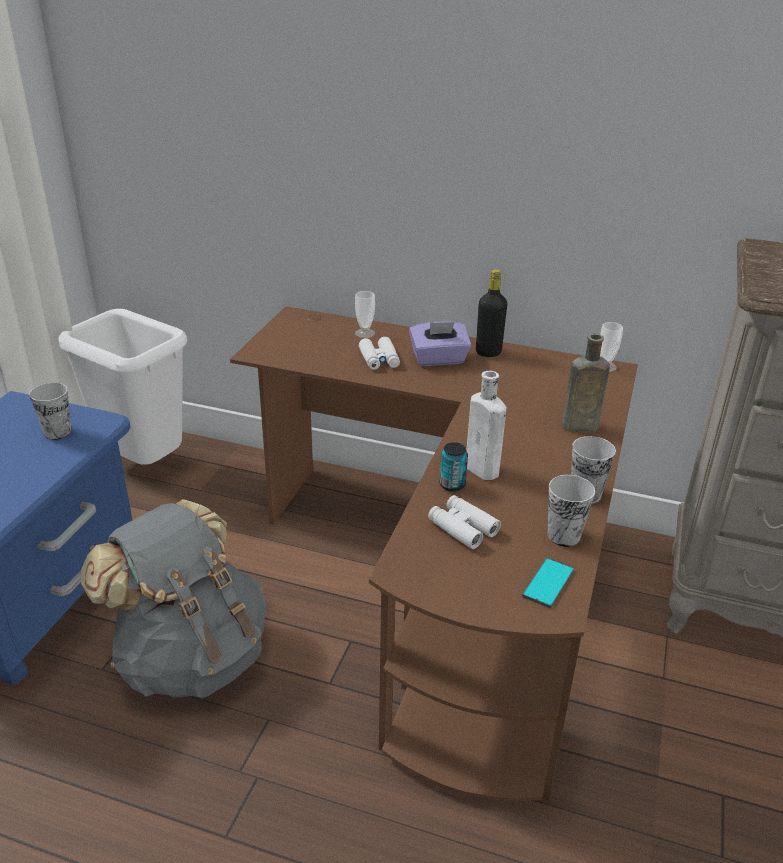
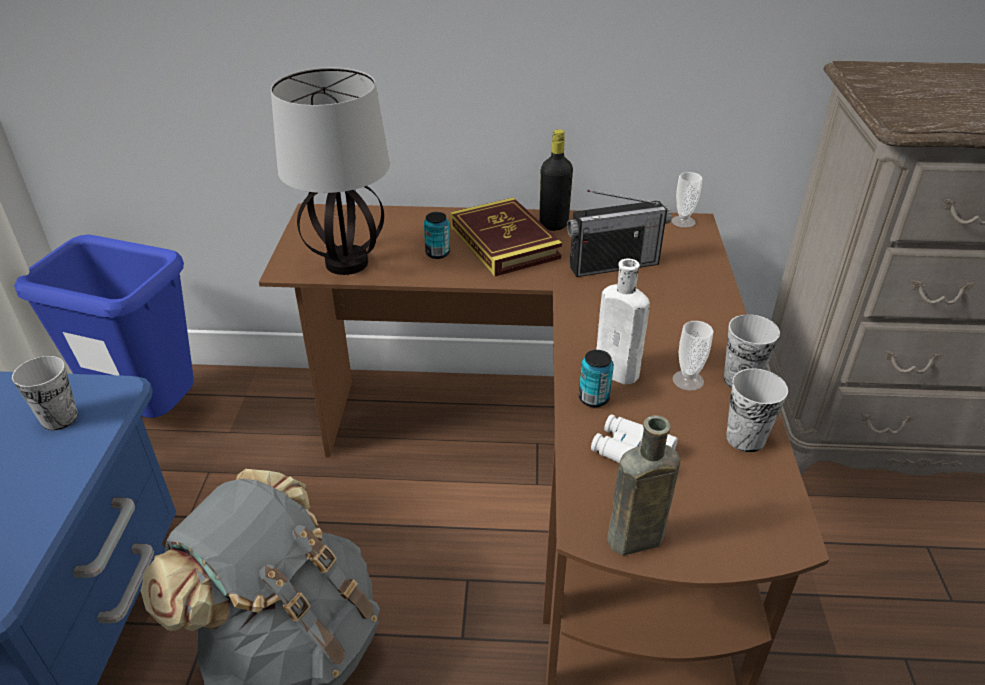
camera: 15 degrees left, 5 degrees up
white trash can [58,309,187,465] -> blue trash can [14,235,194,418]
cup [355,291,375,338] -> cup moved to [673,321,714,391]
white binoculars [359,337,400,370] -> can [424,212,450,259]
purple tissue box [409,321,471,366] -> book [450,197,562,276]
phone [522,557,575,608] -> none
brown bottle [562,334,610,432] -> brown bottle moved to [607,415,680,556]
none -> table lamp [271,68,390,275]
none -> radio [567,190,672,277]

